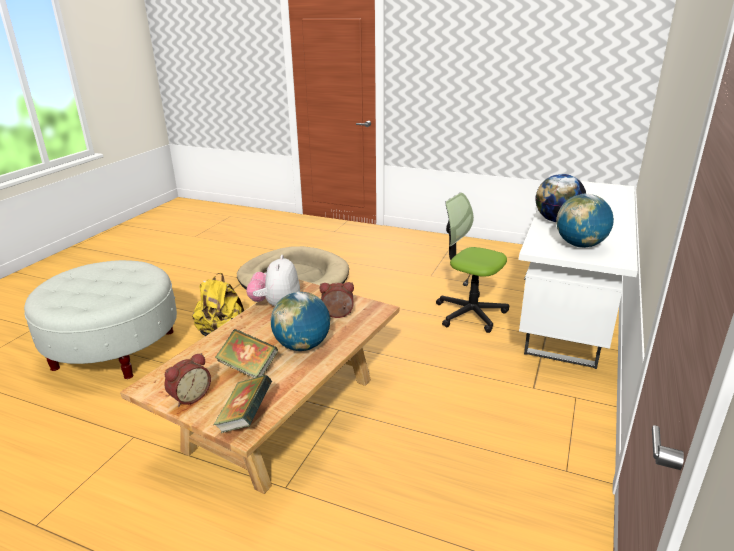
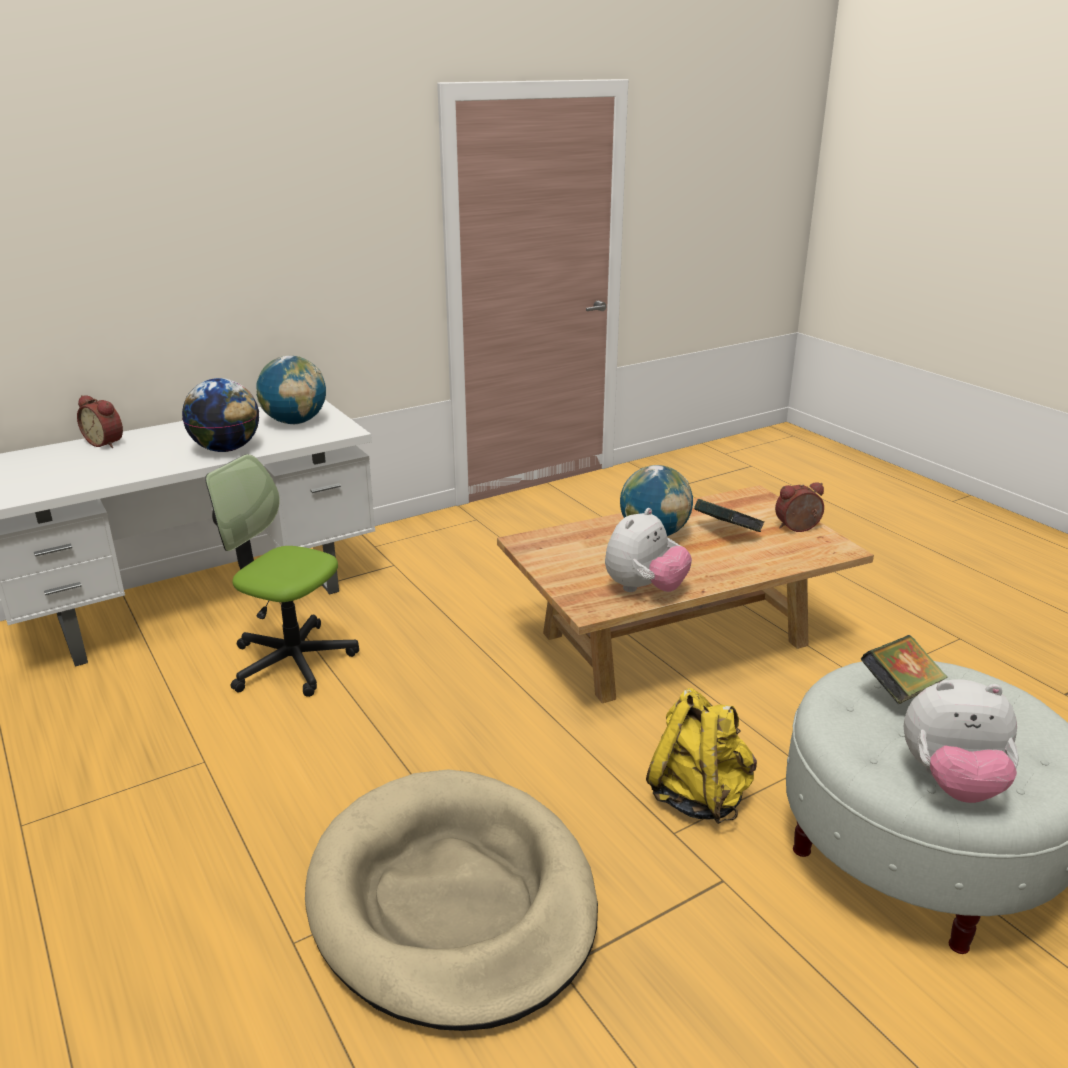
camera: 145 degrees left, 0 degrees up
book [214,375,272,433] -> book moved to [860,635,948,704]
alarm clock [320,282,354,318] -> alarm clock moved to [77,395,123,448]
office chair [436,192,509,333] -> office chair turned 135 degrees clockwise [205,454,359,697]
none -> plush toy [903,679,1019,803]

